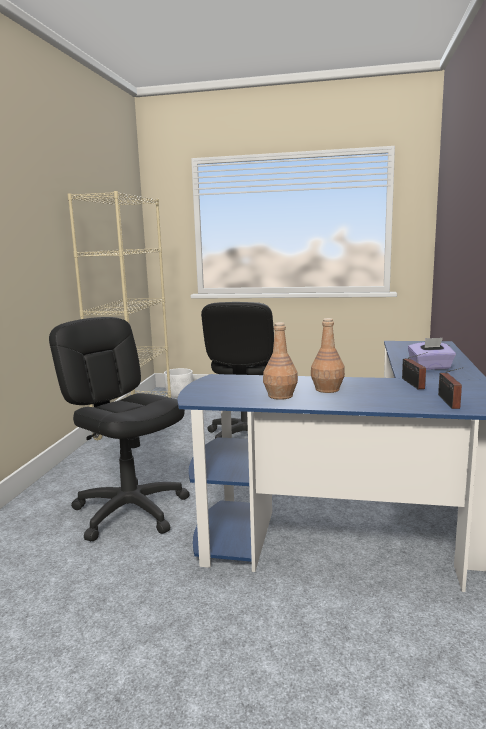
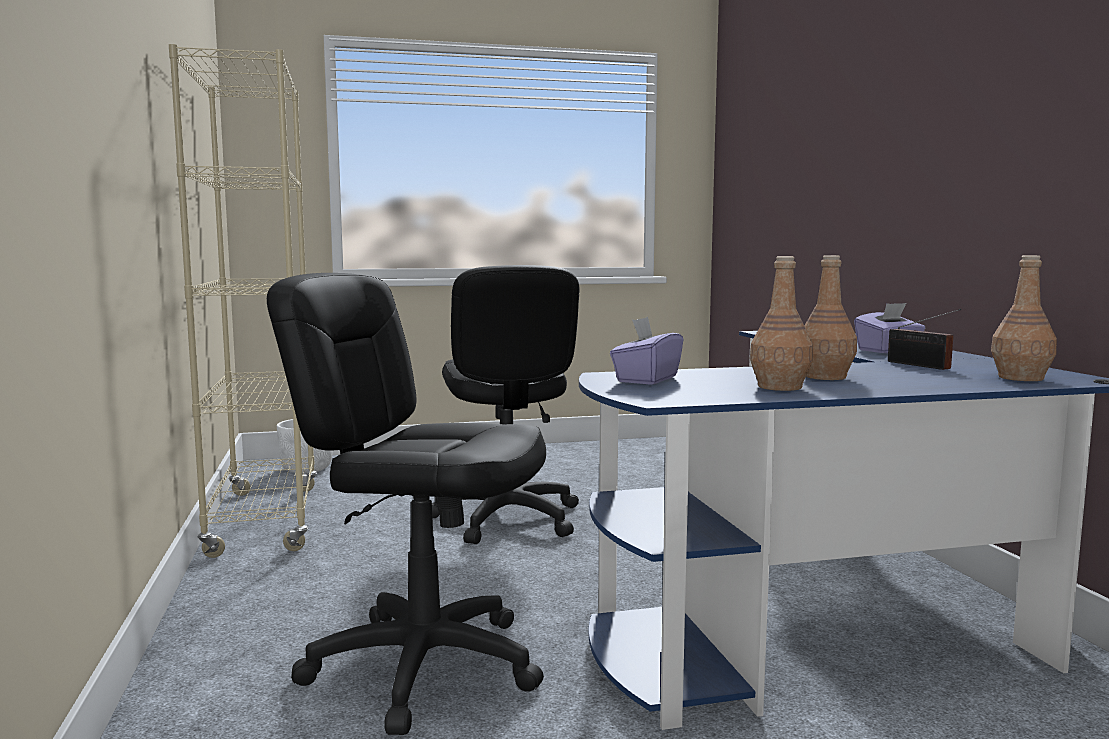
camera: 25 degrees left, 5 degrees down
radio [438,367,463,409] -> brown bottle [991,255,1057,381]
none -> purple tissue box [610,317,684,385]

